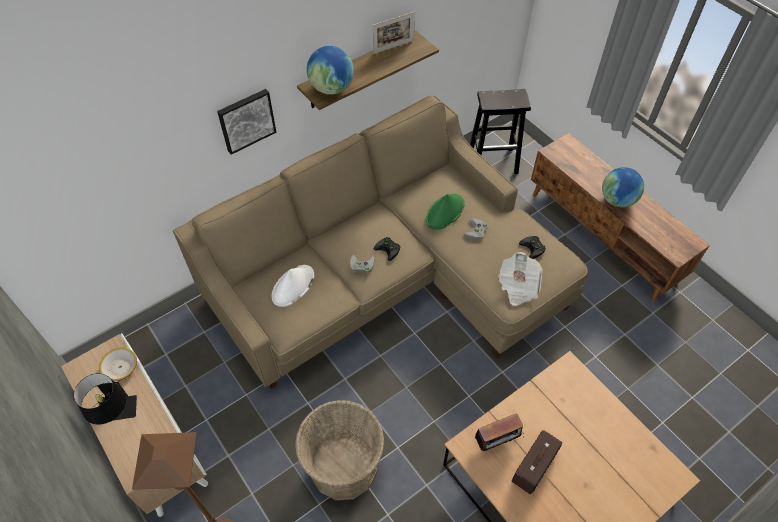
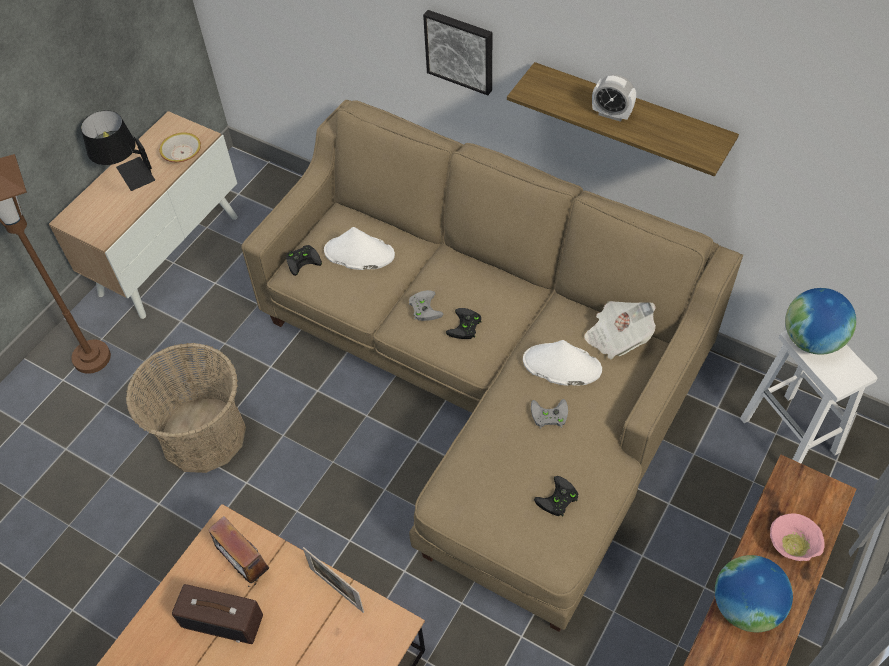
camera: 70 degrees right, 0 degrees up
globe [307,46,354,95] -> globe moved to [785,288,856,355]
picture frame [372,12,415,54] -> picture frame moved to [303,547,364,613]
green hat [426,194,465,230] -> white hat [523,340,602,386]
black stool [470,89,531,174] -> white stool [740,330,878,464]
newspaper [498,252,543,306] -> newspaper moved to [584,301,656,359]
none -> black game controller [286,245,322,276]
none -> alarm clock [592,74,636,122]
none -> pink bowl [770,513,825,561]

